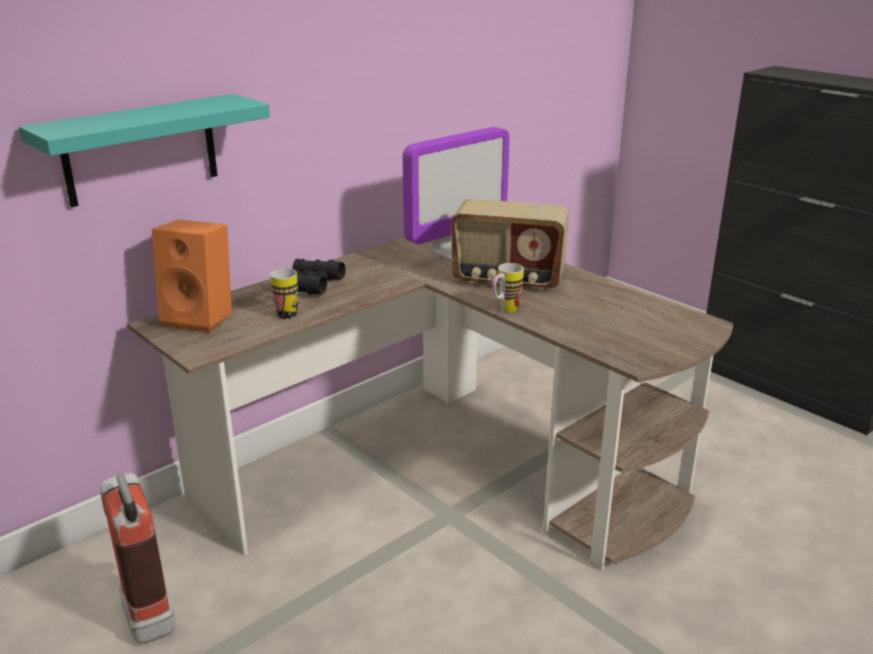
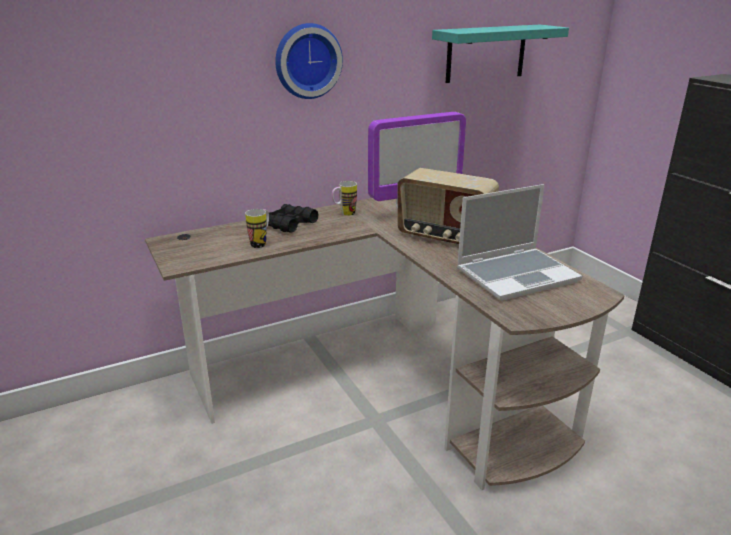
camera: 15 degrees right, 0 degrees up
turquoise shelf [19,94,270,207] -> turquoise shelf moved to [432,25,569,83]
fire extinguisher [100,473,176,644] -> none
orange speaker [152,220,232,333] -> none
mug [492,263,524,313] -> mug moved to [332,181,357,216]
none -> wall clock [275,23,343,99]
none -> laptop [457,184,582,301]

